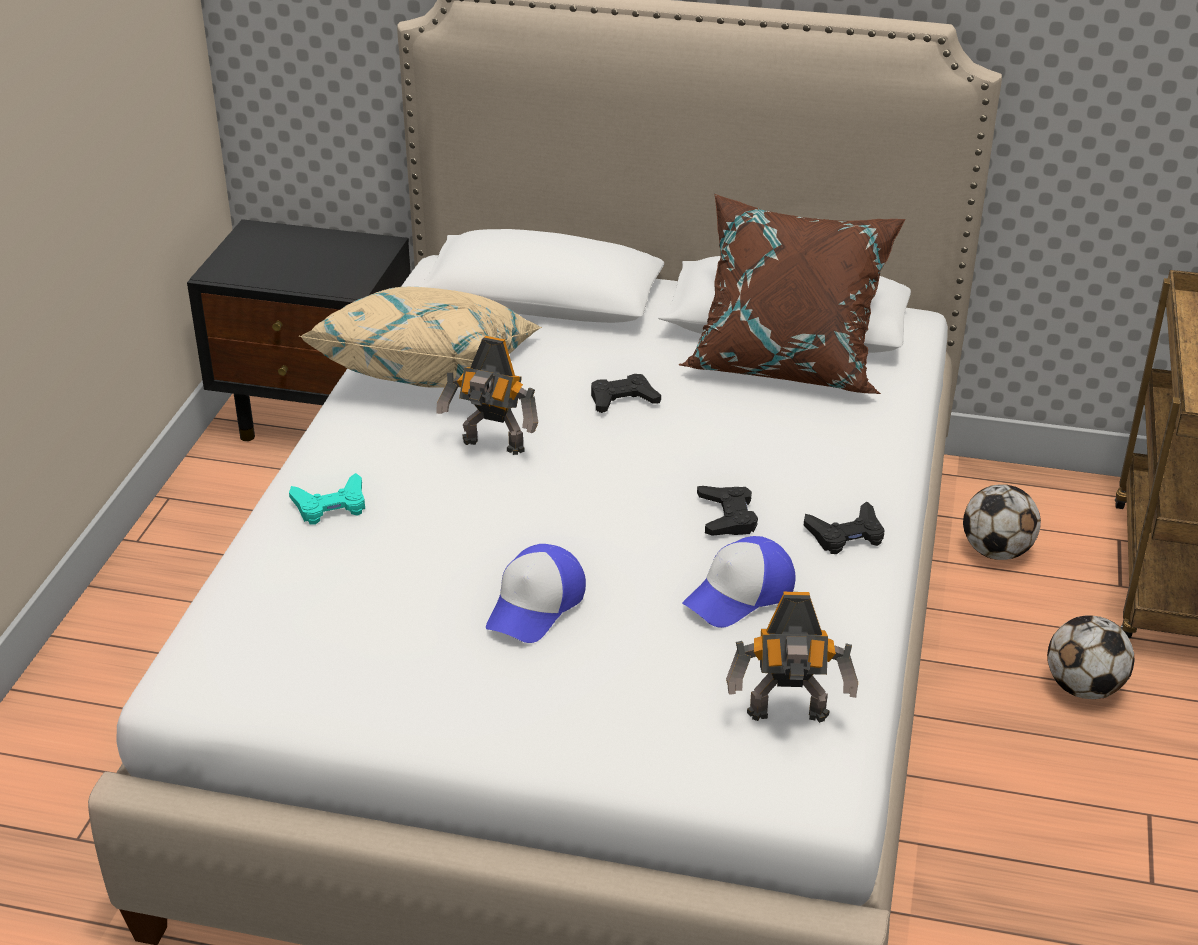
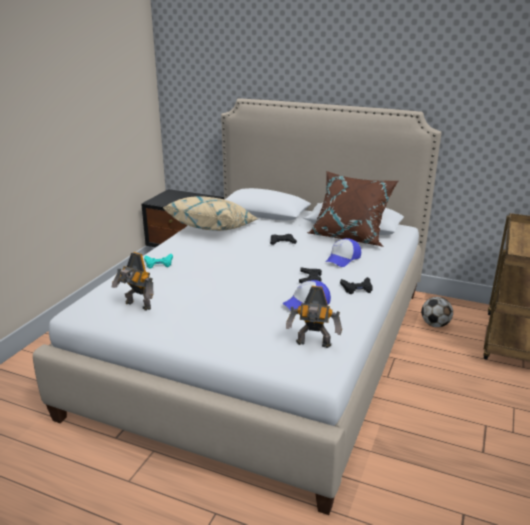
camera: 10 degrees right, 10 degrees down
toy robot [436,336,538,455] -> toy robot moved to [112,252,153,310]
cap [486,544,586,643] -> cap moved to [326,238,361,267]
football [1047,616,1134,699] -> none

